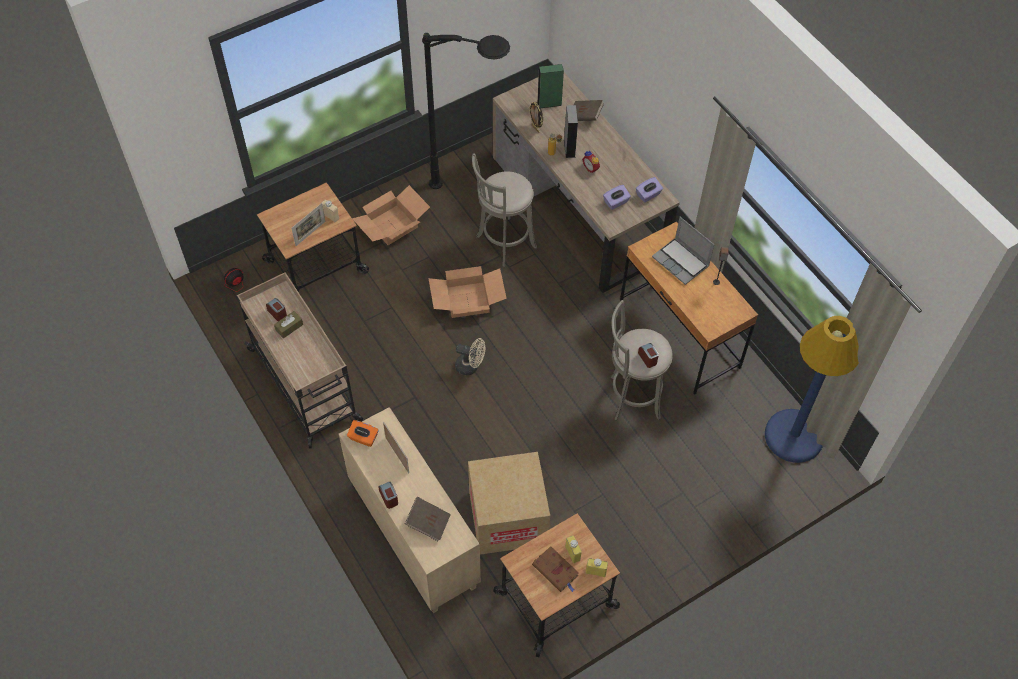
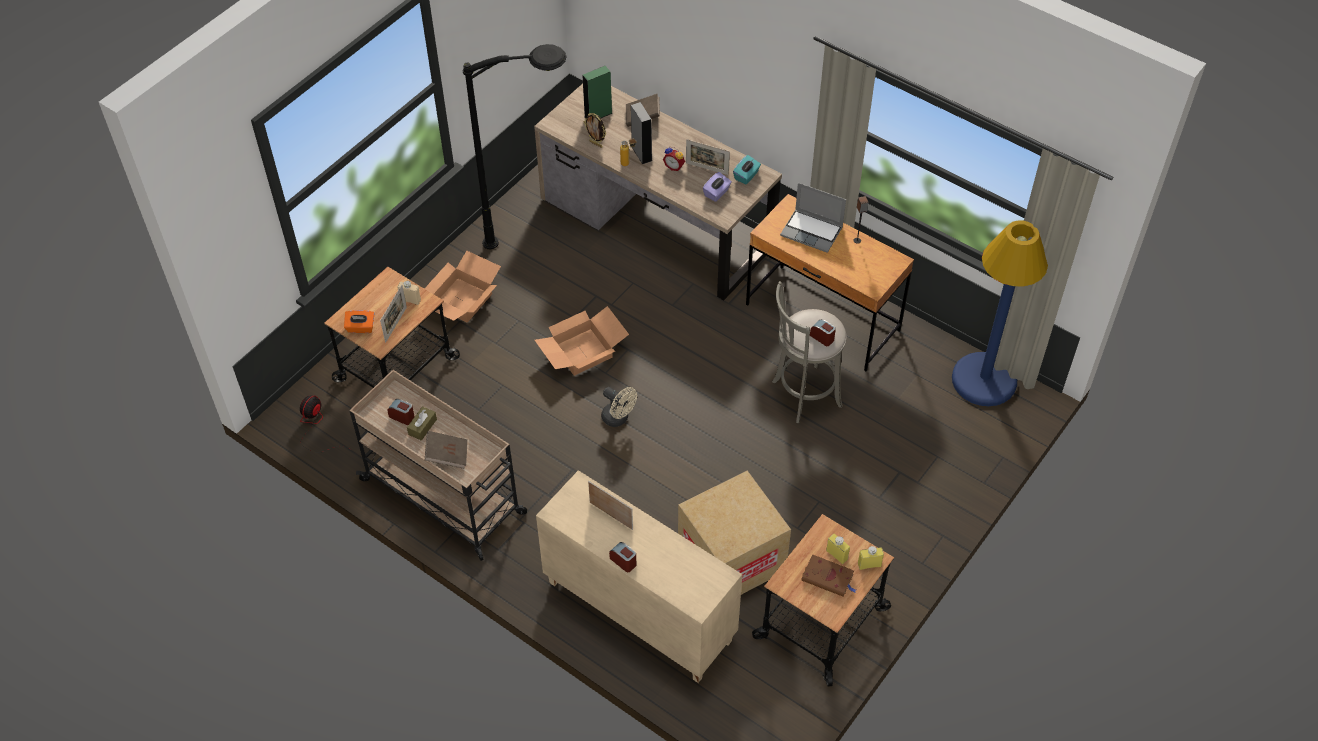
camera: 20 degrees left, 5 degrees down
orange tissue box [347,420,379,447] -> orange tissue box moved to [344,310,375,333]
brown book [405,497,451,541] -> brown book moved to [425,431,468,469]
beige fan [455,338,485,375] -> beige fan turned 45 degrees clockwise [601,387,637,427]
grey stool [472,153,537,267] -> none
purple tissue box [636,177,663,202] -> turquoise tissue box [733,155,761,185]
none -> picture frame [686,139,730,175]

